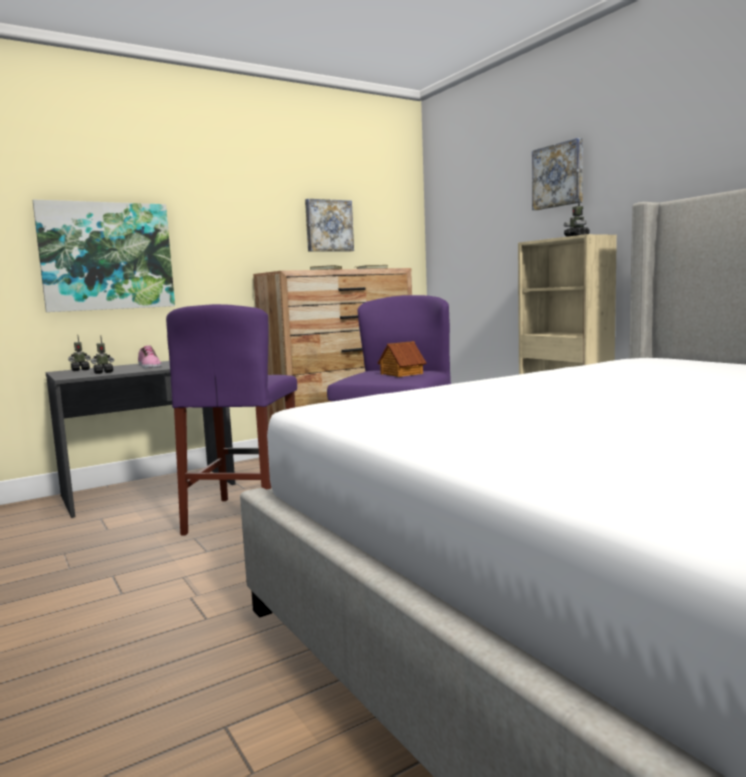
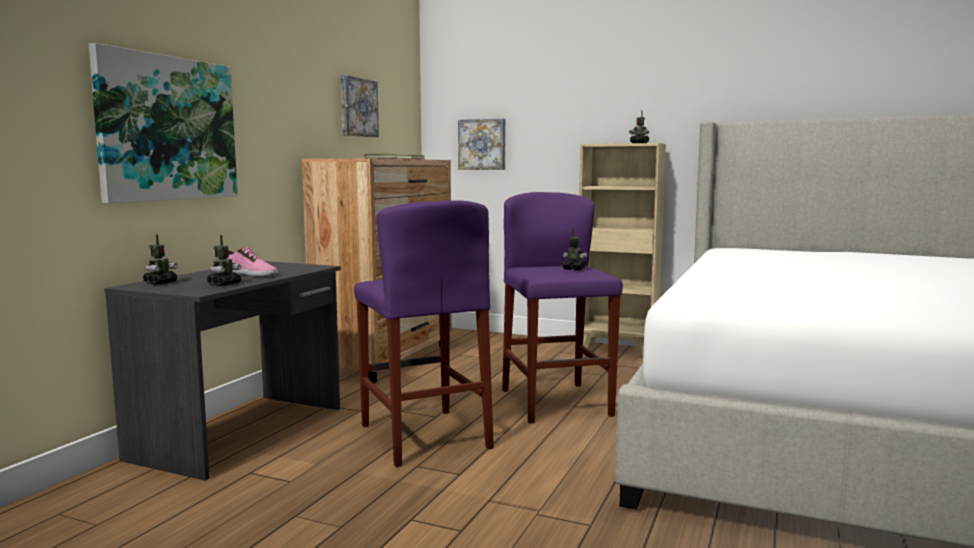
camera: 35 degrees left, 0 degrees up
toy house [378,341,426,377] -> toy robot [563,229,587,270]
picture [532,138,583,210] -> picture moved to [458,119,505,170]

